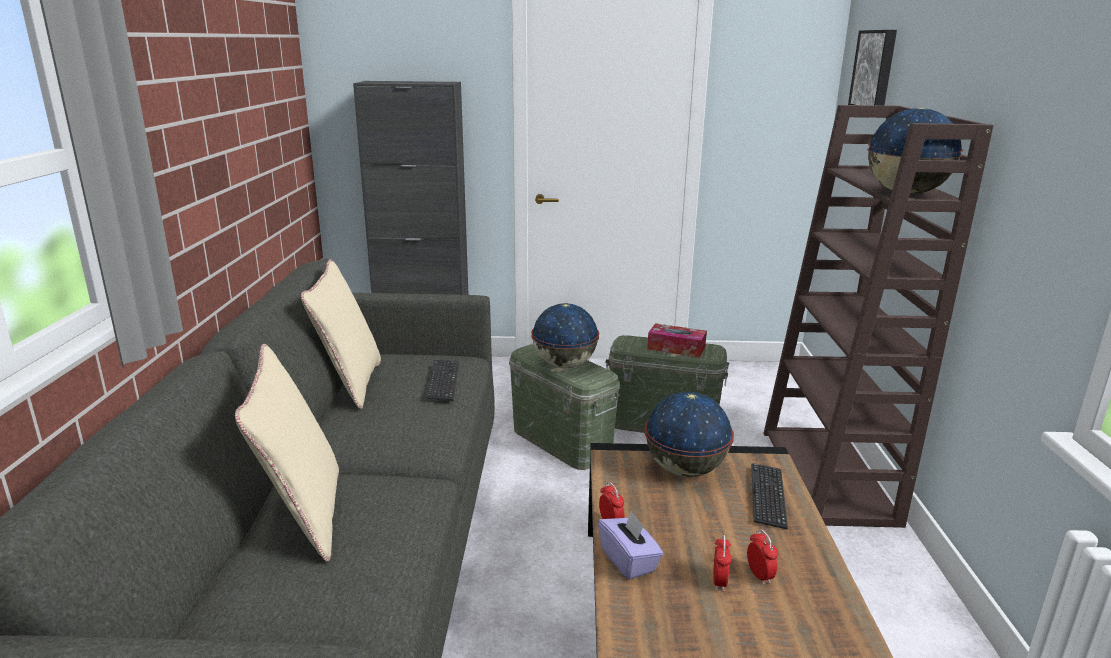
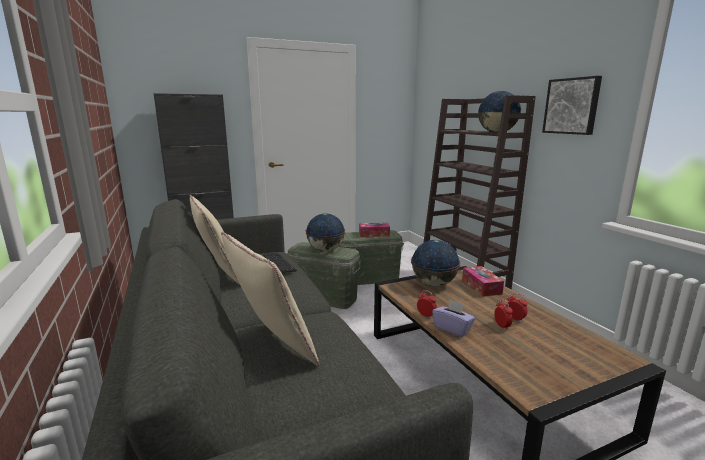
camera: 25 degrees left, 5 degrees down
keyboard [751,463,788,529] -> tissue box [462,266,504,297]
picture [848,30,897,105] -> picture moved to [542,76,602,135]

